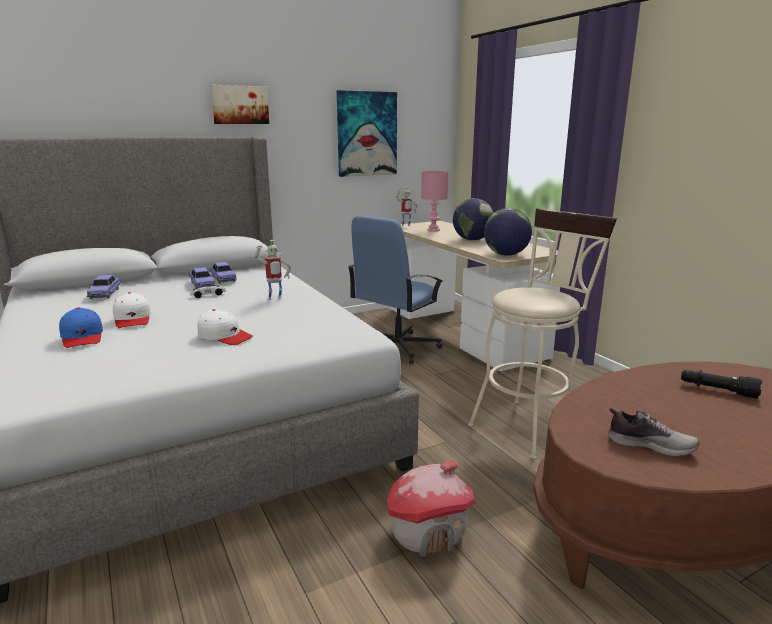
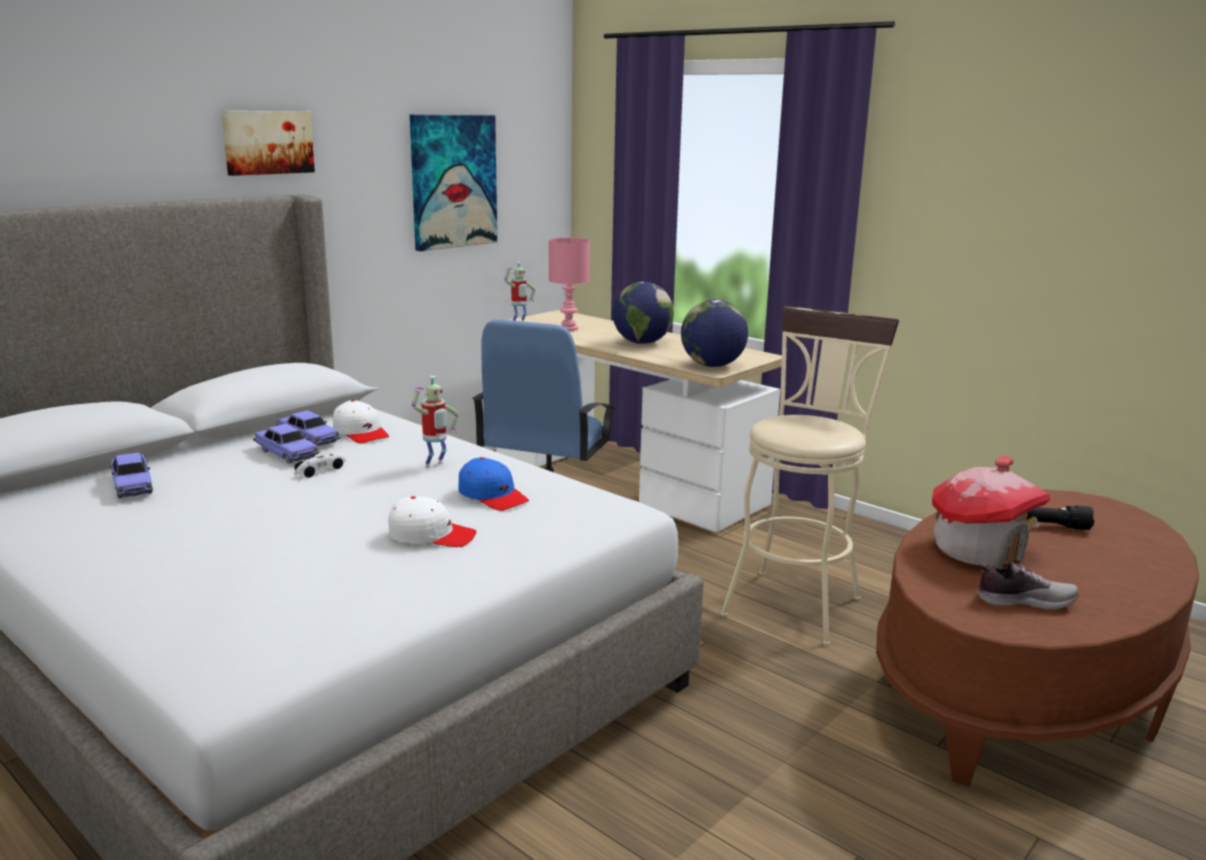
camera: 20 degrees left, 0 degrees up
blue cap [59,308,103,348] -> blue cap moved to [458,457,529,511]
white cap [113,292,151,328] -> white cap moved to [333,400,389,444]
toy house [387,460,476,557] -> toy house moved to [932,456,1050,569]

